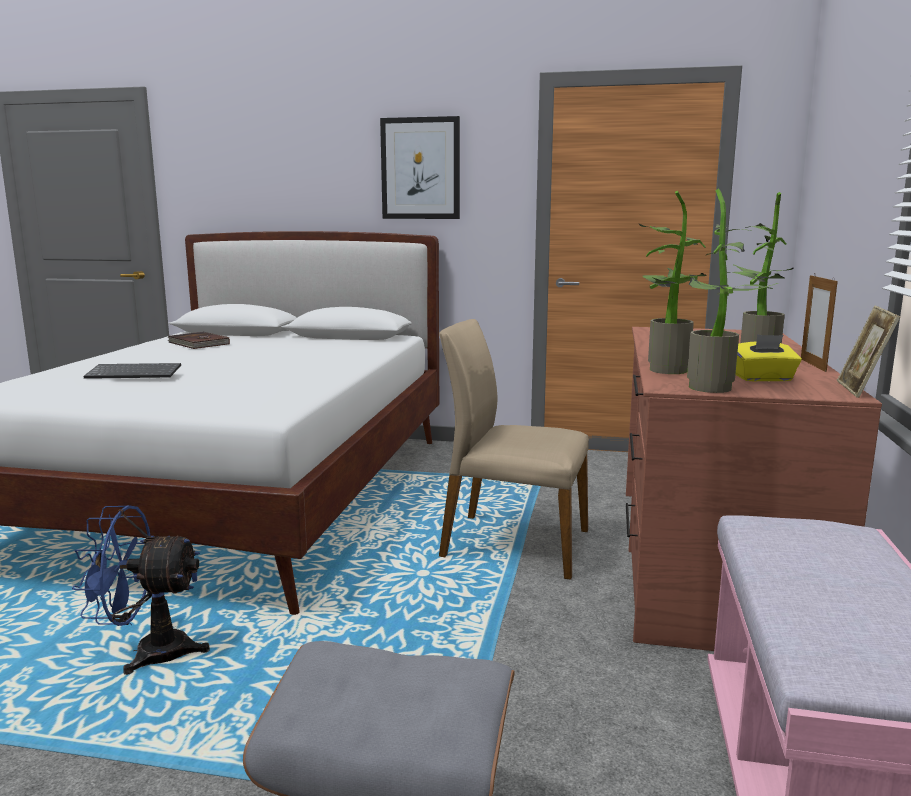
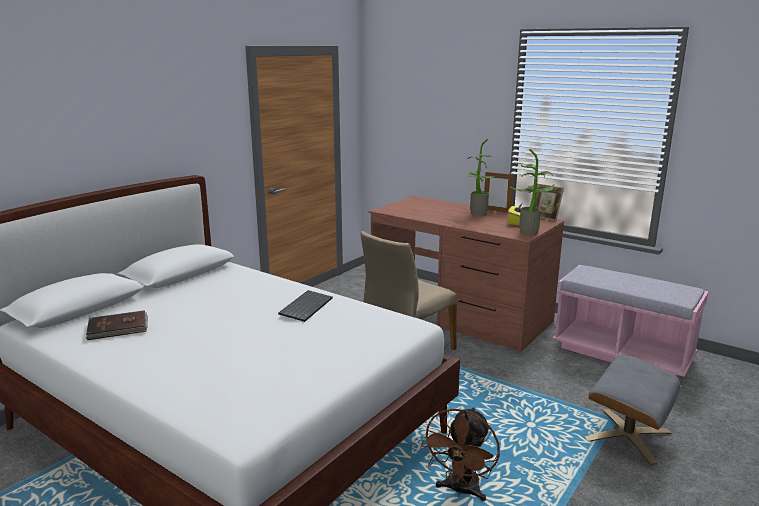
camera: 65 degrees left, 5 degrees up
blue fan [72,505,210,675] -> brown fan [421,407,500,501]
keyboard [84,363,181,379] -> keyboard moved to [278,290,333,322]
picture [380,116,460,219] -> none
potted plant [639,191,707,374] -> none

